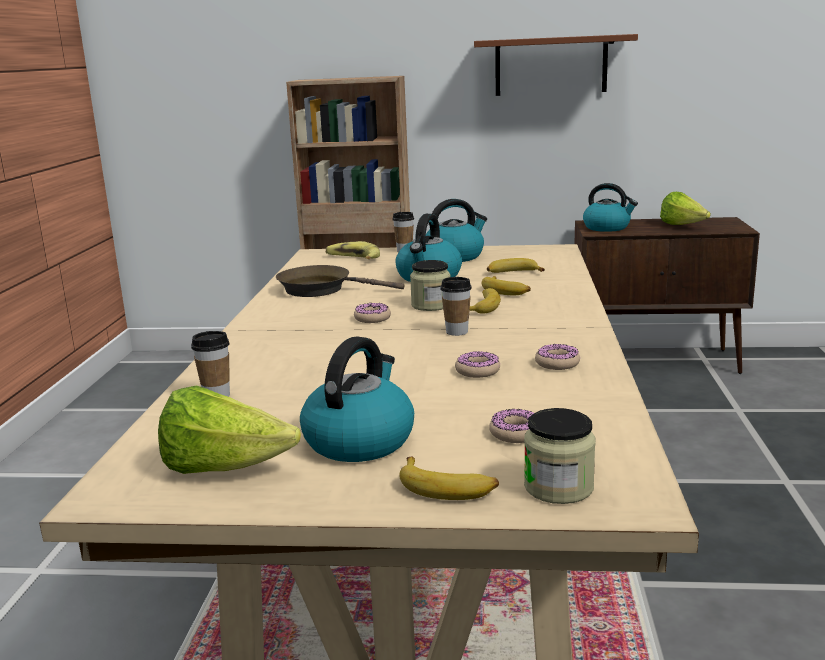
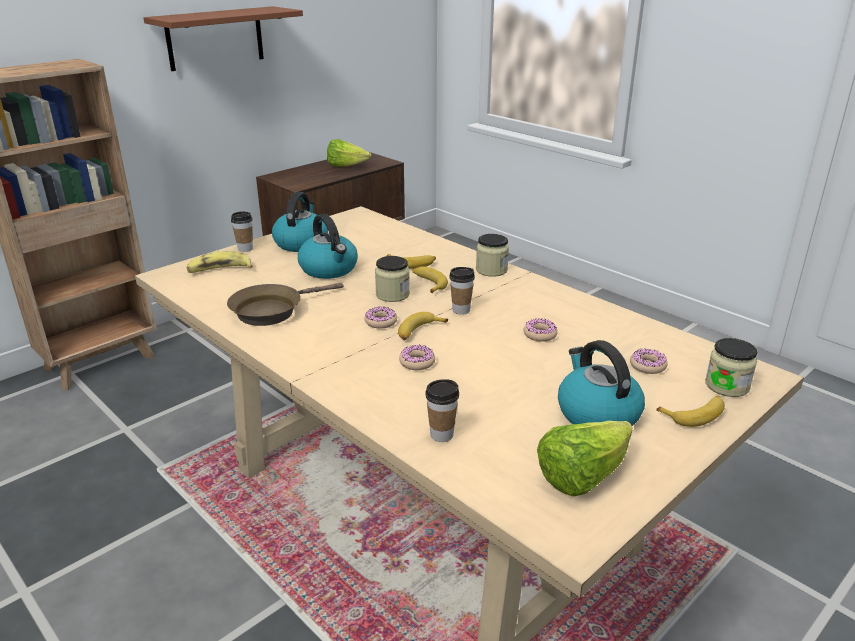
camera: 50 degrees left, 10 degrees up
banana [487,258,545,273] -> banana moved to [398,312,448,340]
donut [535,344,580,370] -> donut moved to [399,345,435,370]
kettle [583,183,638,232] -> none
none -> jar [476,234,509,277]

